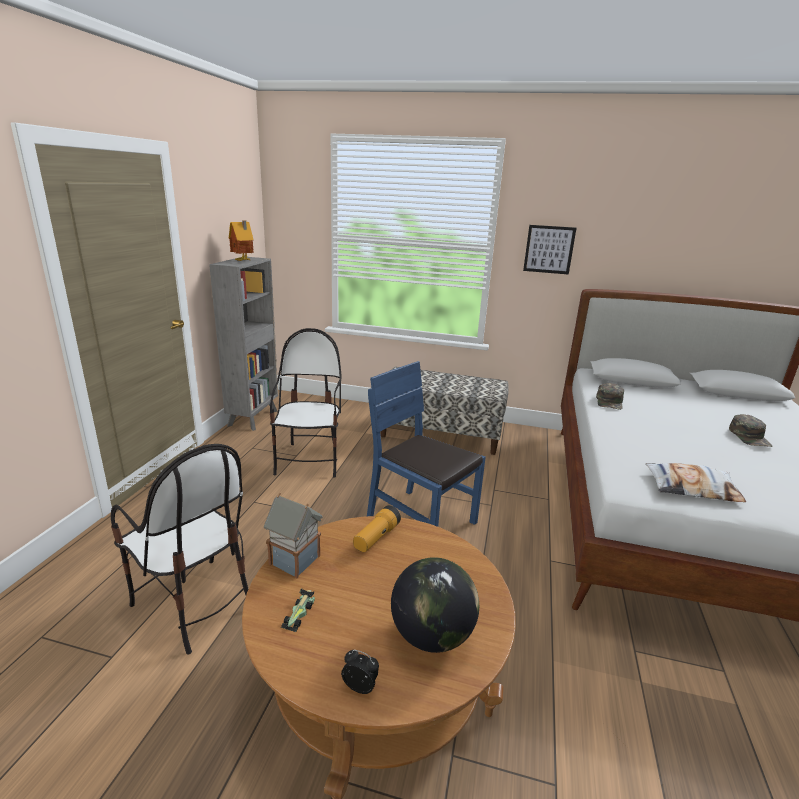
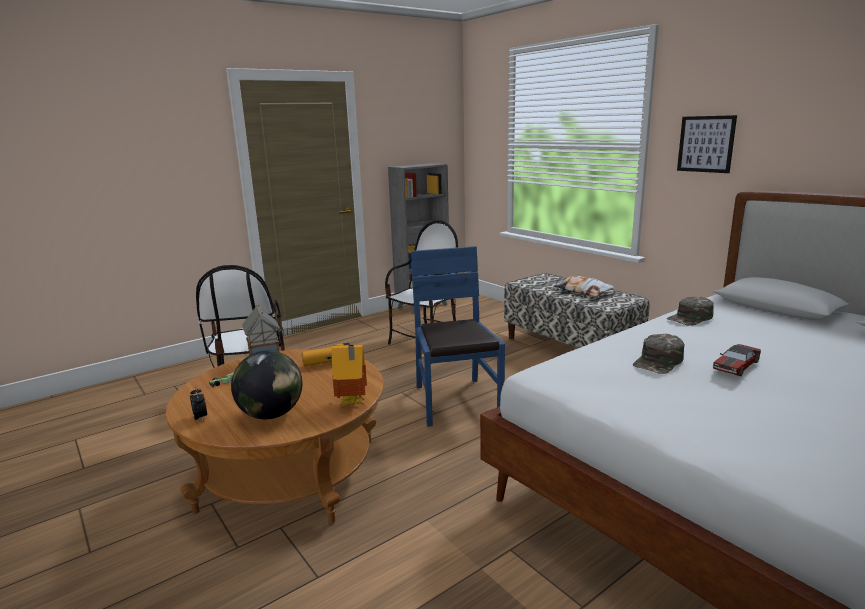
camera: 40 degrees right, 5 degrees down
toy house [229,220,254,261] -> toy house moved to [331,345,367,406]
pillow [645,463,746,502] -> pillow moved to [553,276,615,297]
green cap [729,414,772,447] -> green cap moved to [633,334,685,374]
none -> toy car [713,344,761,376]

